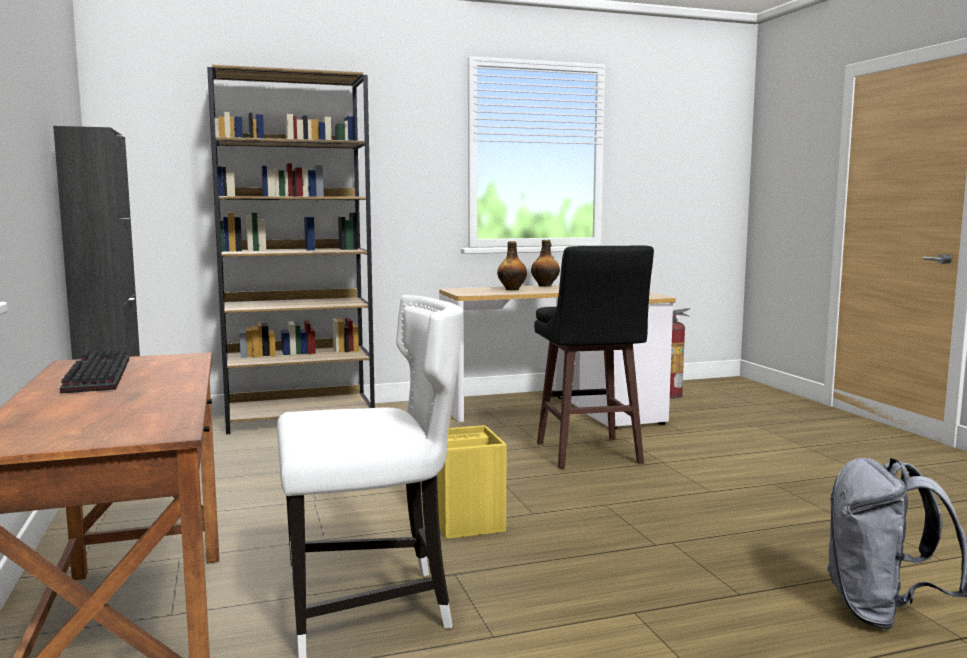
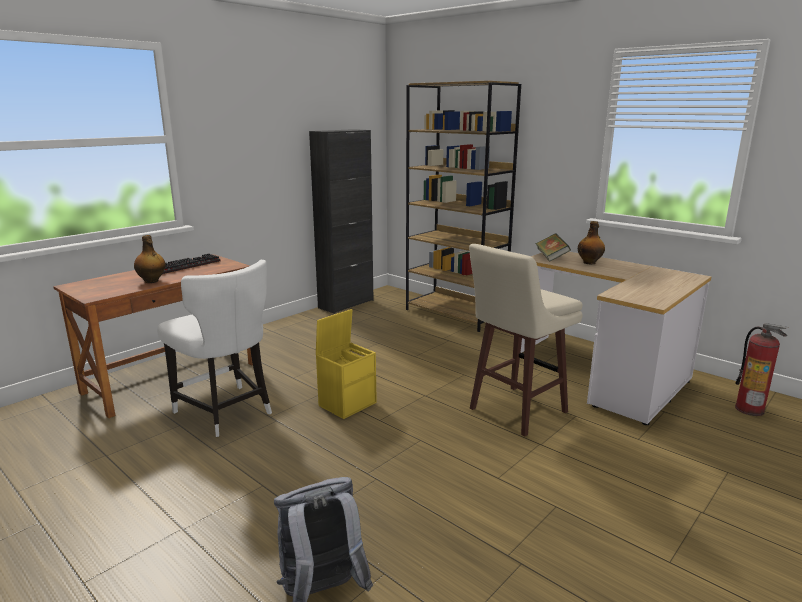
camera: 60 degrees right, 10 degrees up
bottle [531,240,560,287] -> bottle moved to [134,235,166,283]
black stool [534,246,654,469] -> beige stool [469,244,583,437]
none -> book [536,234,571,262]

